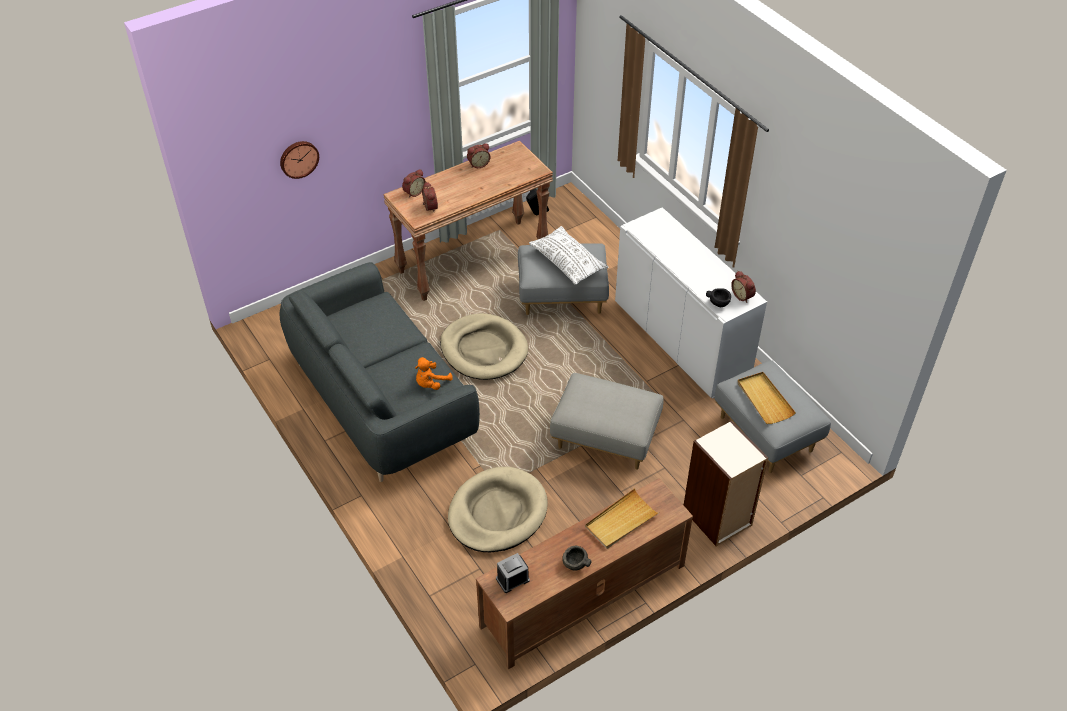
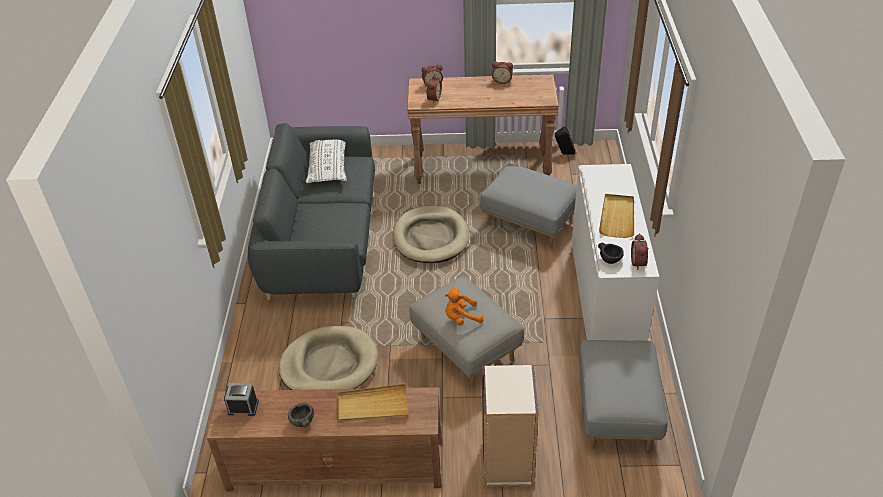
camera: 35 degrees right, 5 degrees down
wall clock [280,141,319,179] -> none
orange plush toy [415,357,453,390] -> orange plush toy moved to [445,288,483,325]
white pillow [529,226,609,285] -> white pillow moved to [305,140,347,183]
beige tray [737,372,796,424] -> beige tray moved to [599,194,634,238]

